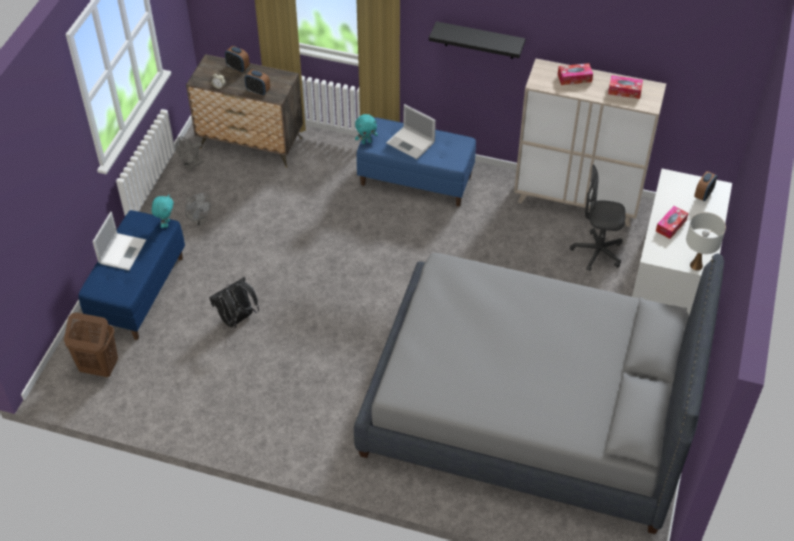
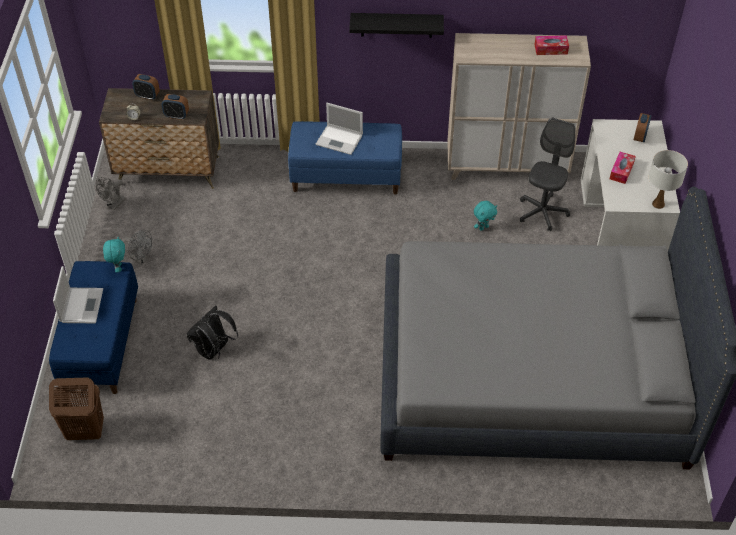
camera: 15 degrees left, 0 degrees up
turquoise plush toy [355,114,378,144] -> turquoise plush toy moved to [474,201,497,231]
tissue box [558,63,593,85] -> none
grey office chair [570,165,626,271] -> grey office chair turned 120 degrees clockwise [520,117,575,231]

